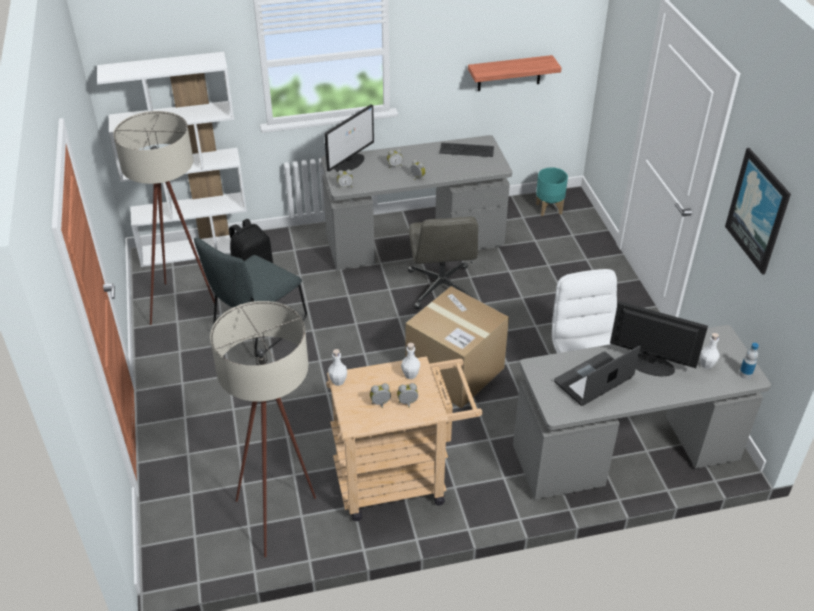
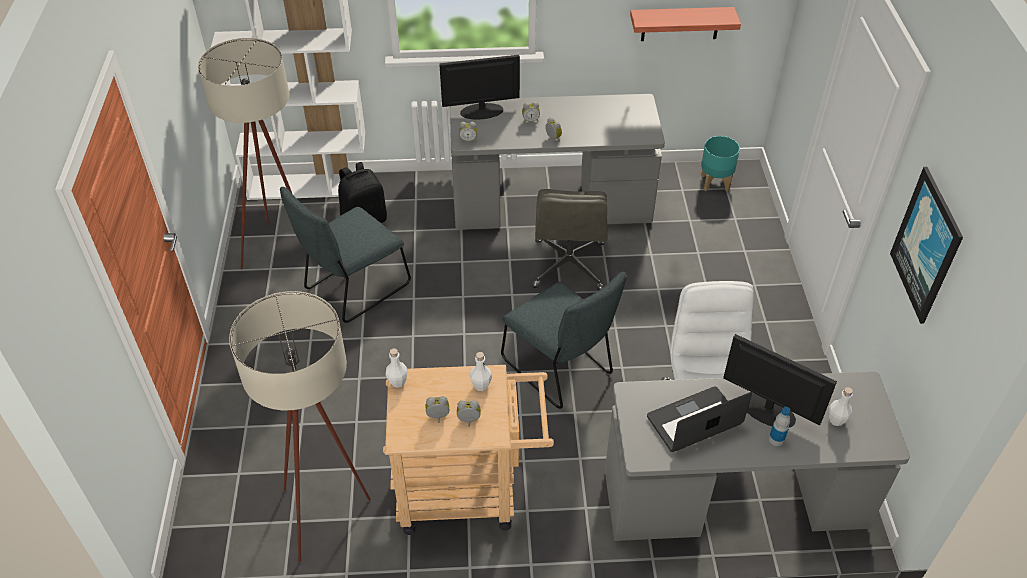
camera: 10 degrees right, 5 degrees up
monitor [324,104,374,172] -> monitor turned 150 degrees counterclockwise [439,55,520,120]
cardboard box [405,286,509,409] -> grey chair [501,272,627,409]
keyboard [439,143,494,157] -> none
bottle [739,343,759,379] -> bottle moved to [769,407,790,446]

